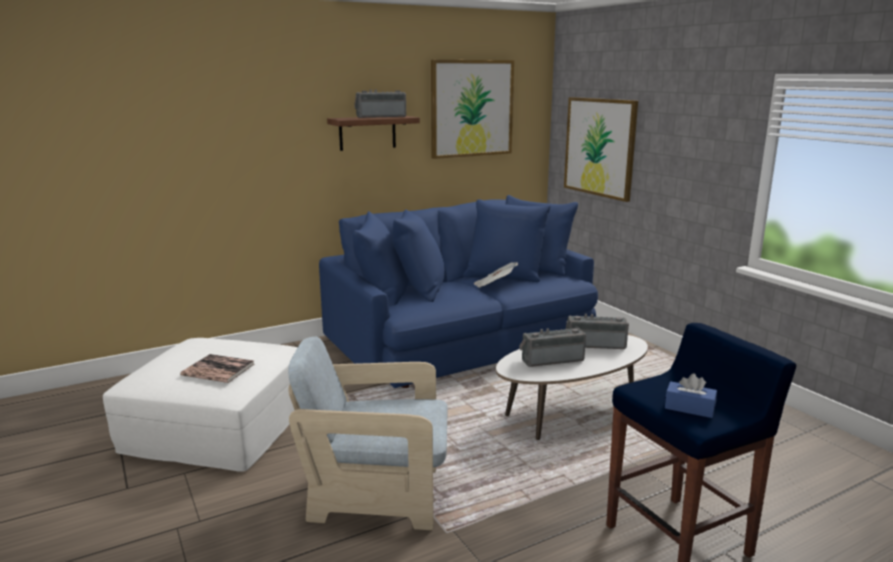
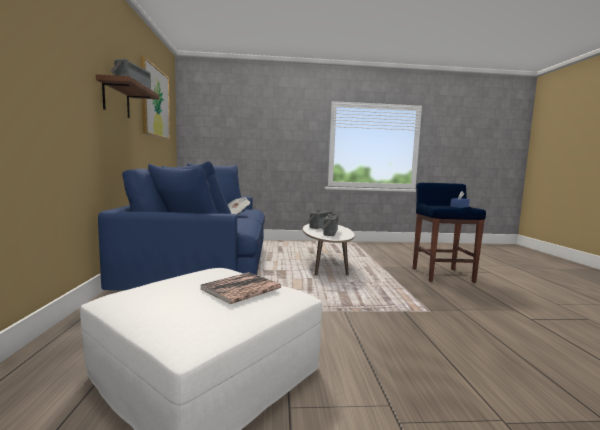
camera: 65 degrees left, 10 degrees down
beige armchair [288,337,447,530] -> none
picture [564,97,638,202] -> none

